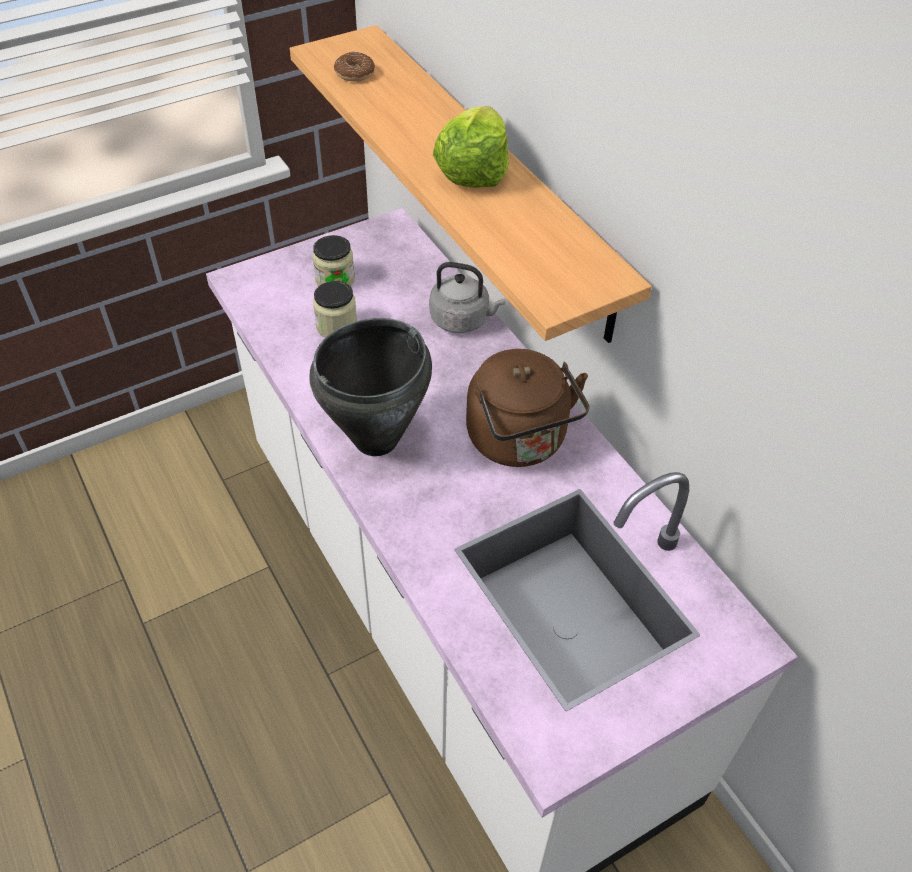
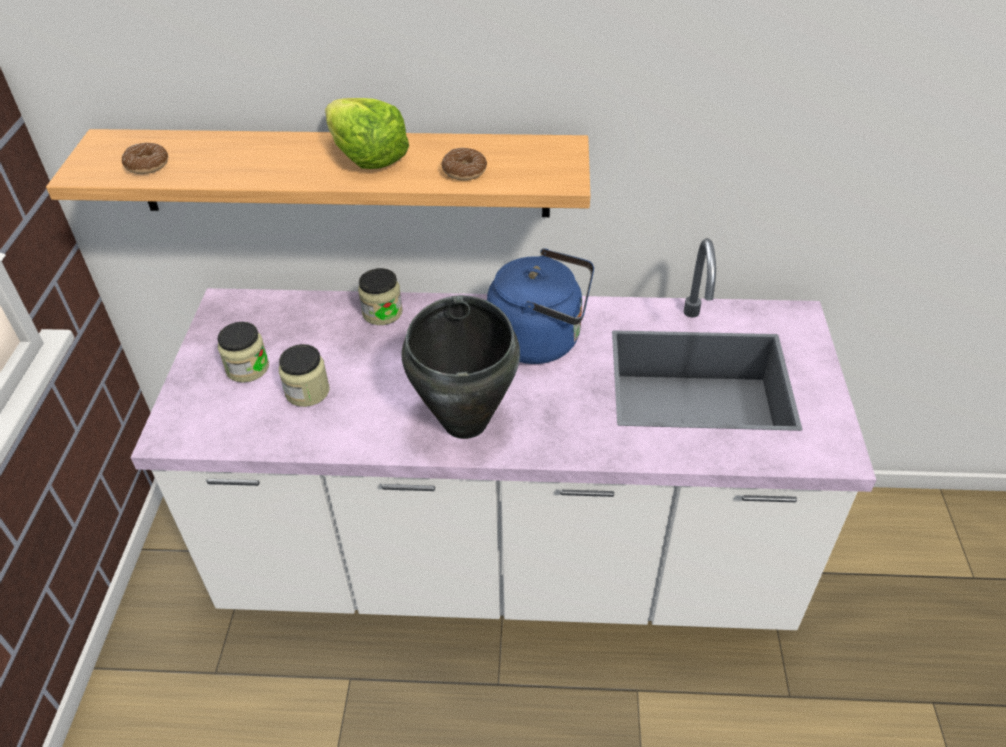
camera: 55 degrees left, 5 degrees down
grey kettle [430,262,505,333] -> jar [358,268,403,325]
brown kettle [466,349,589,467] -> blue kettle [487,248,594,364]
none -> donut [441,148,487,181]

